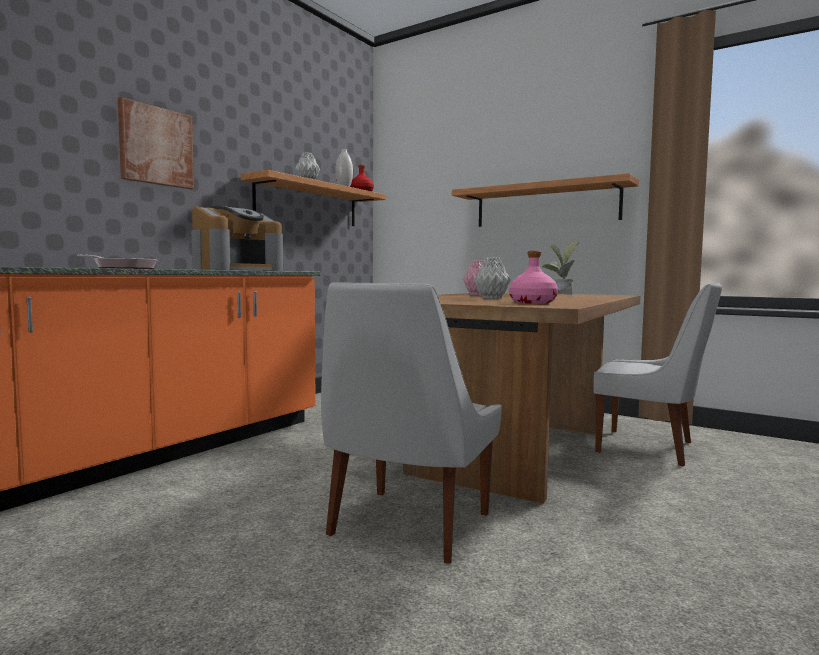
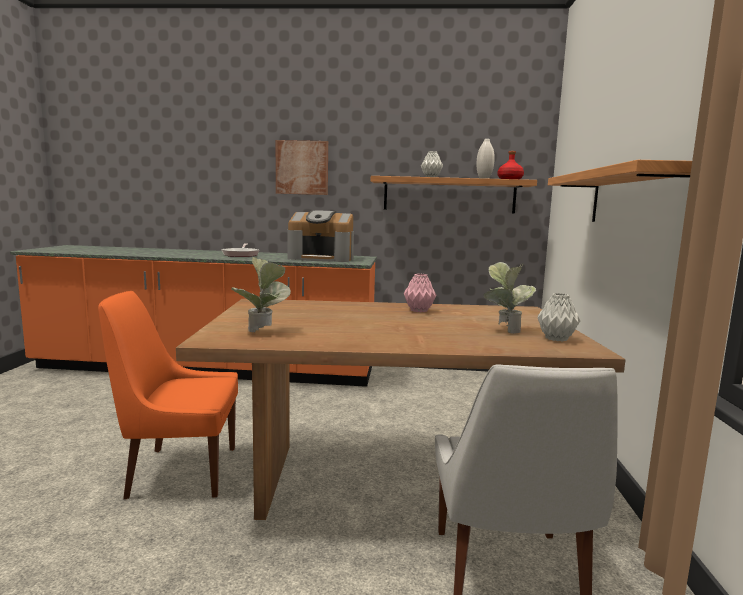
camera: 60 degrees right, 5 degrees up
white chair [321,282,502,564] -> orange chair [98,291,238,499]
grey vase [474,258,511,299] -> grey vase moved to [538,293,580,341]
pink bottle [509,251,558,304] -> potted plant [231,257,291,332]

